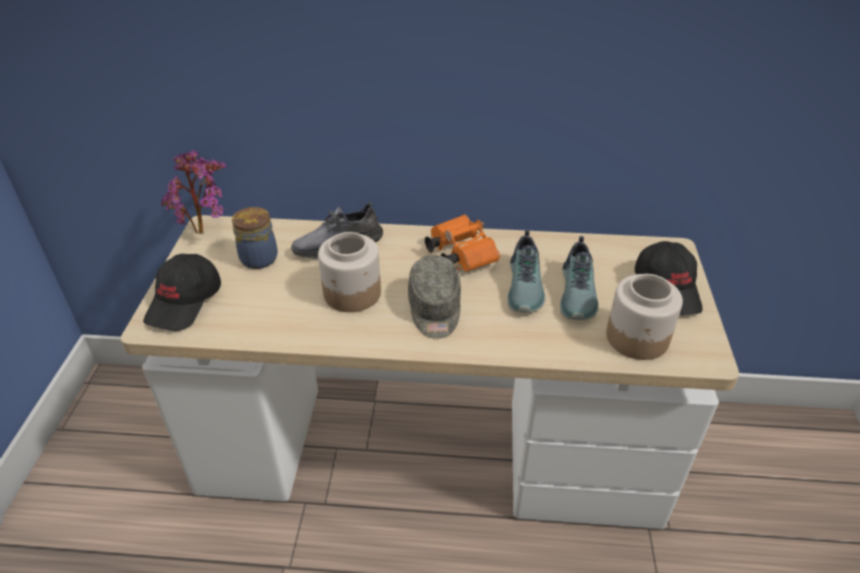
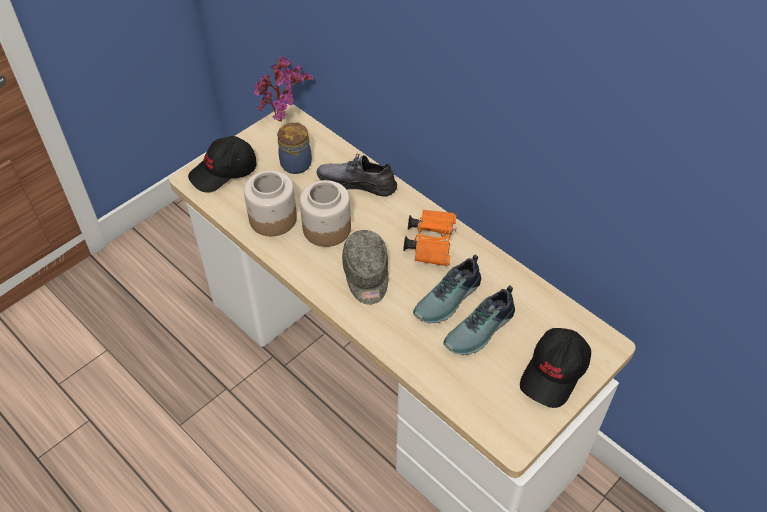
camera: 40 degrees right, 10 degrees up
grey cap [408,255,461,339] -> grey cap turned 45 degrees counterclockwise [342,230,389,305]
jar [606,274,683,360] -> jar moved to [244,171,297,236]

